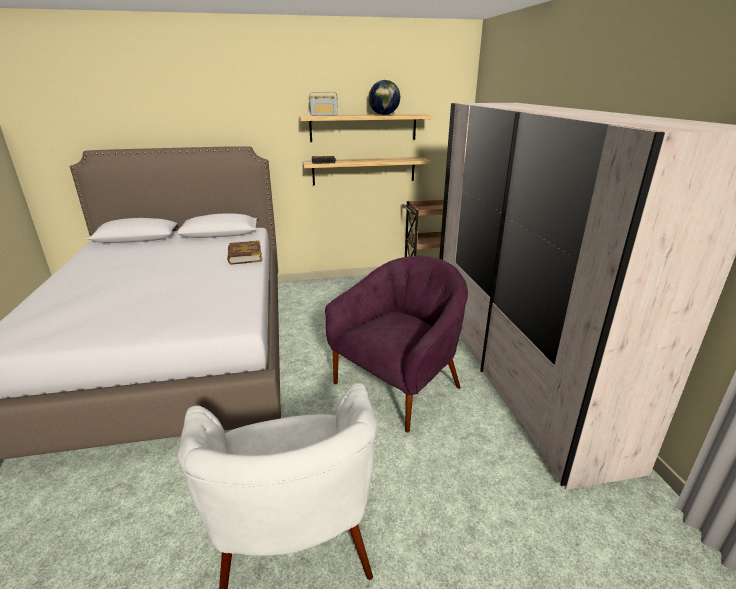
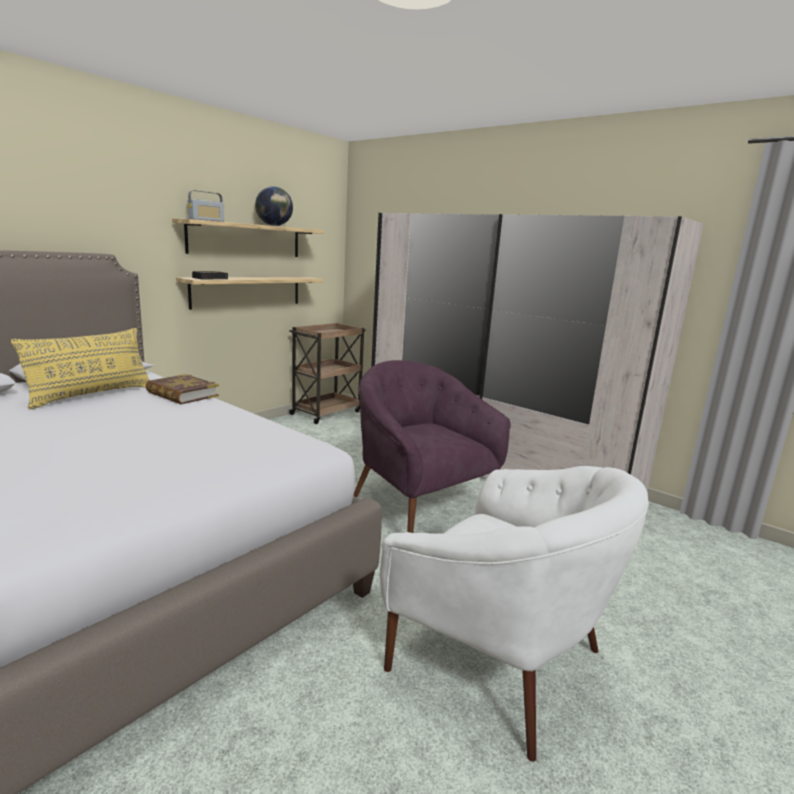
camera: 40 degrees left, 10 degrees down
purple armchair [325,256,468,433] -> purple armchair turned 45 degrees counterclockwise [354,360,511,533]
none -> yellow pillow [11,328,149,409]

